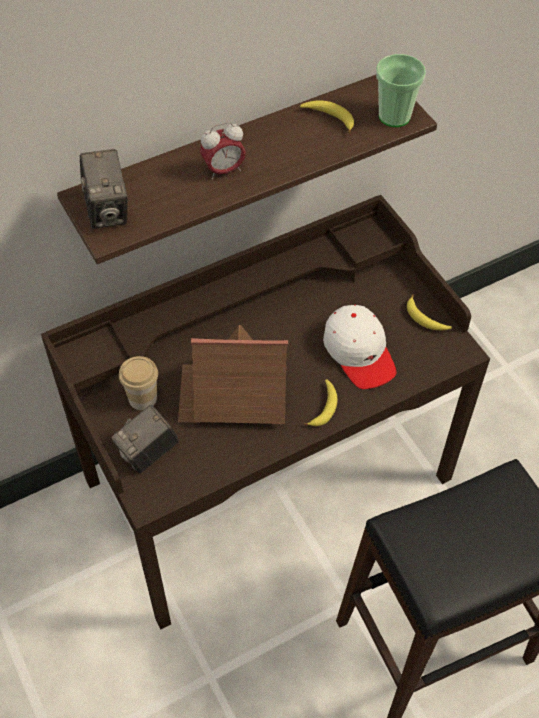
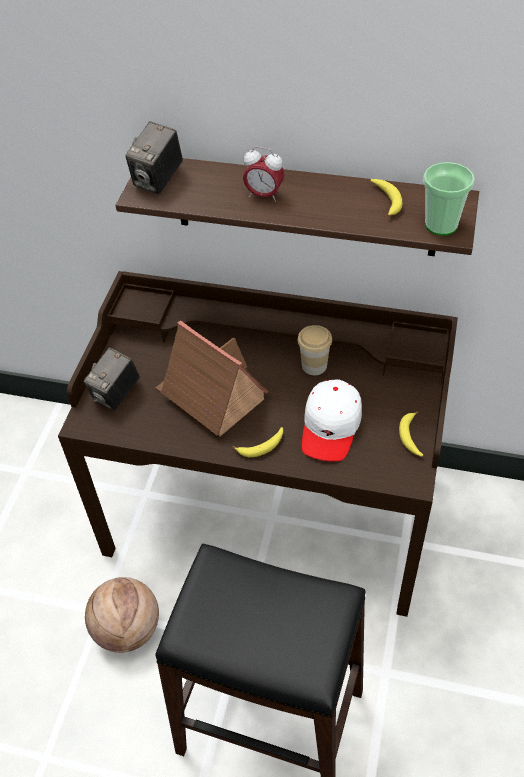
camera: 45 degrees right, 5 degrees down
camera [111,405,179,473] -> camera turned 60 degrees counterclockwise [84,347,140,411]
cup [119,356,158,410] -> cup moved to [297,325,332,375]
none -> basketball [85,577,159,653]

